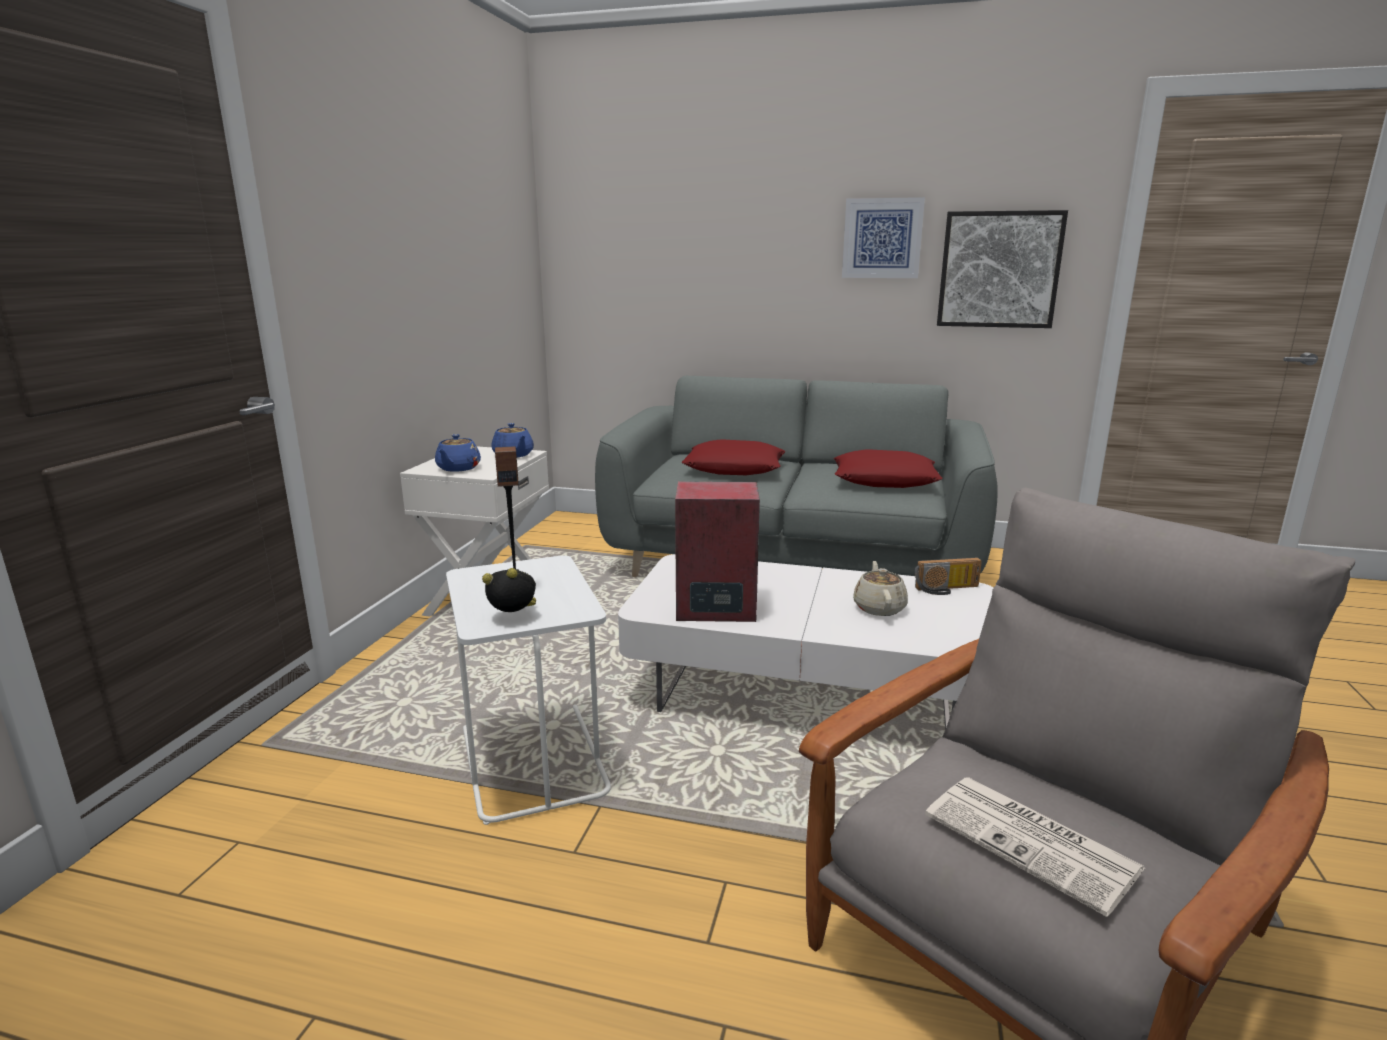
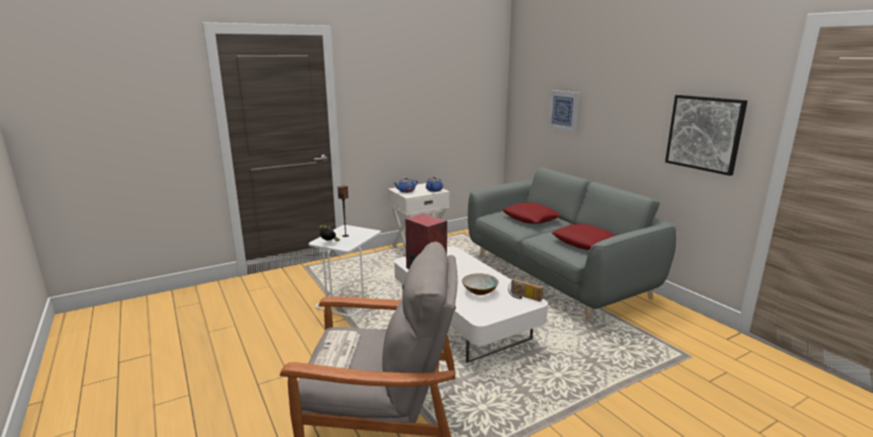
camera: 45 degrees right, 0 degrees up
picture [842,197,925,278] -> picture moved to [547,90,579,132]
beige teapot [853,561,908,616] -> bowl [462,273,499,295]

